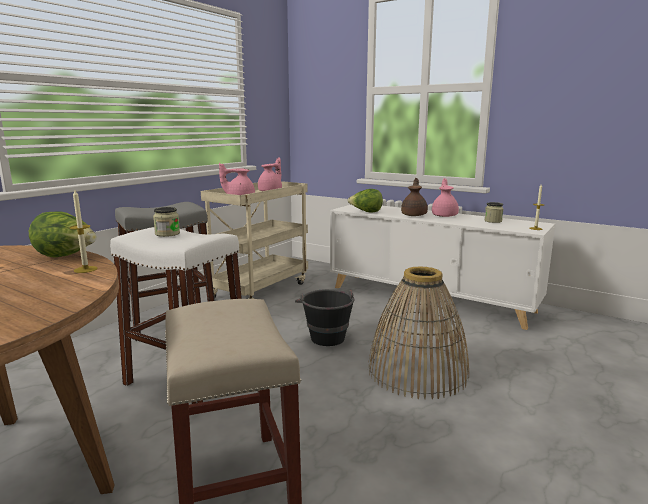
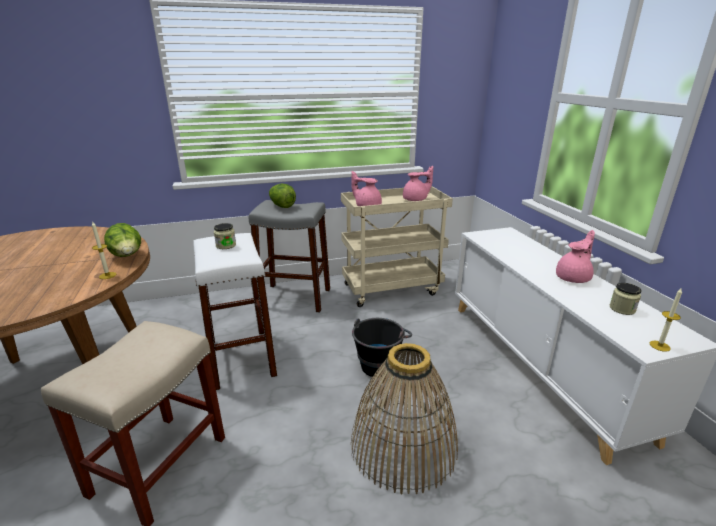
camera: 40 degrees right, 10 degrees up
lettuce [347,189,383,212] -> lettuce moved to [269,184,296,208]
brown teapot [401,178,428,216] -> none

